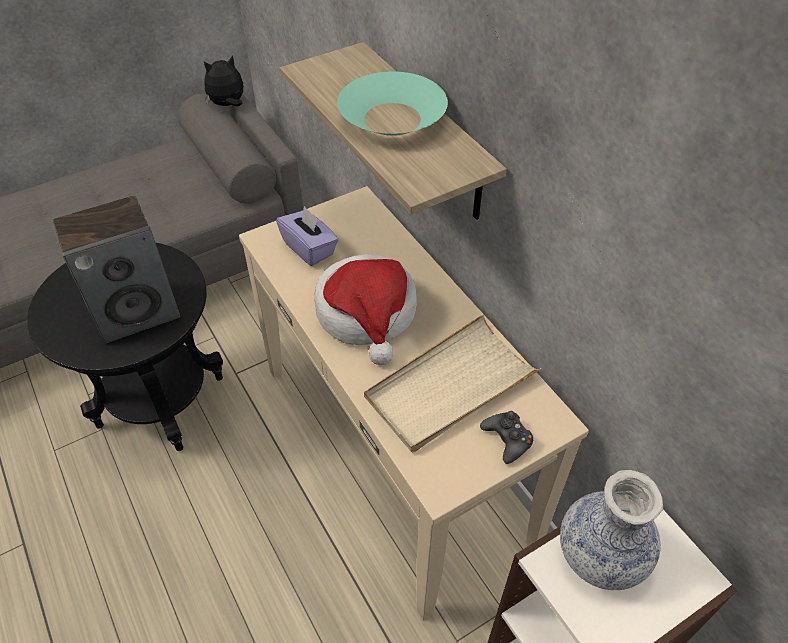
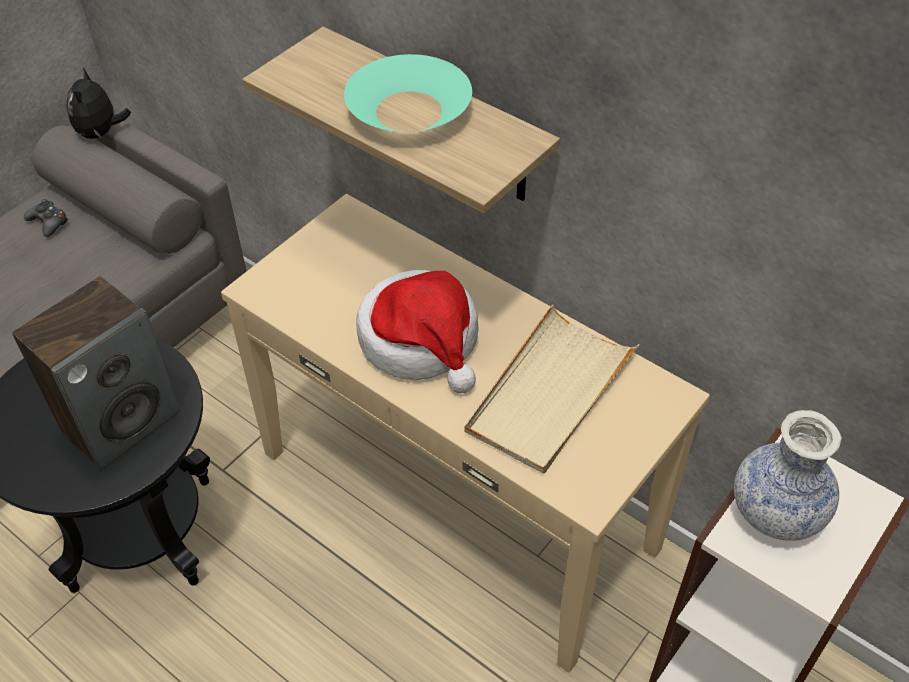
camera: 20 degrees left, 0 degrees up
plush toy [204,55,243,106] -> plush toy turned 45 degrees counterclockwise [66,68,131,139]
purple tissue box [276,206,339,266] -> none
black game controller [480,411,533,464] -> black game controller moved to [24,199,69,237]

